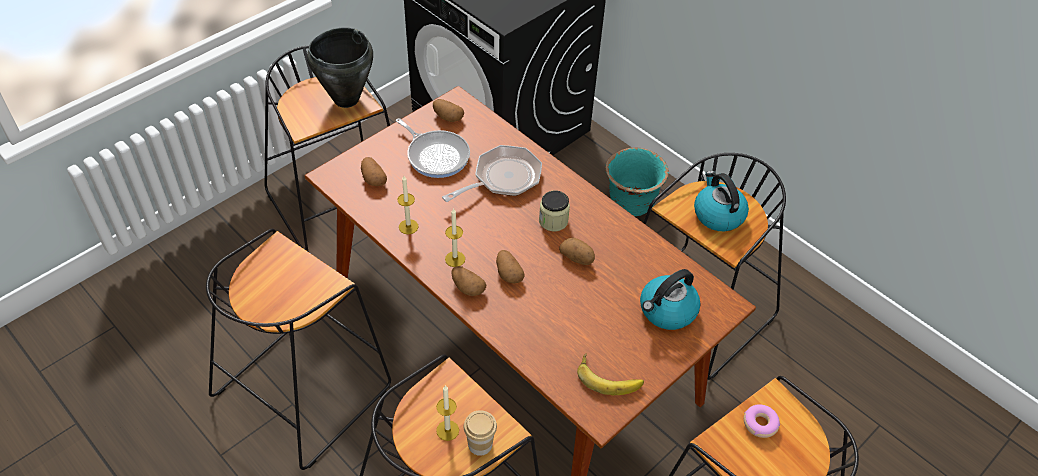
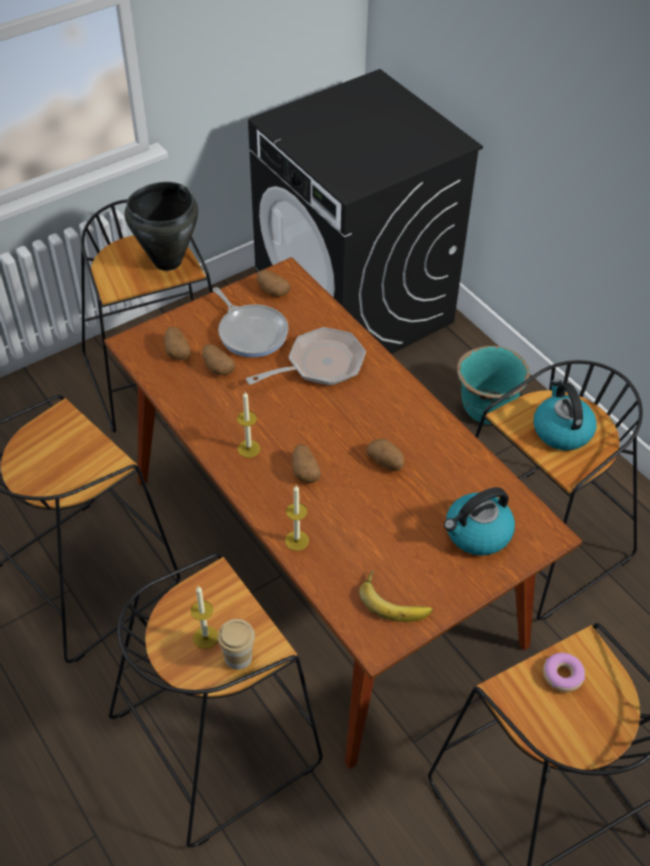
camera: 10 degrees right, 0 degrees up
candle [397,176,418,234] -> candle moved to [285,485,309,551]
potato [452,266,486,296] -> potato moved to [202,344,235,375]
jar [539,191,570,231] -> none

